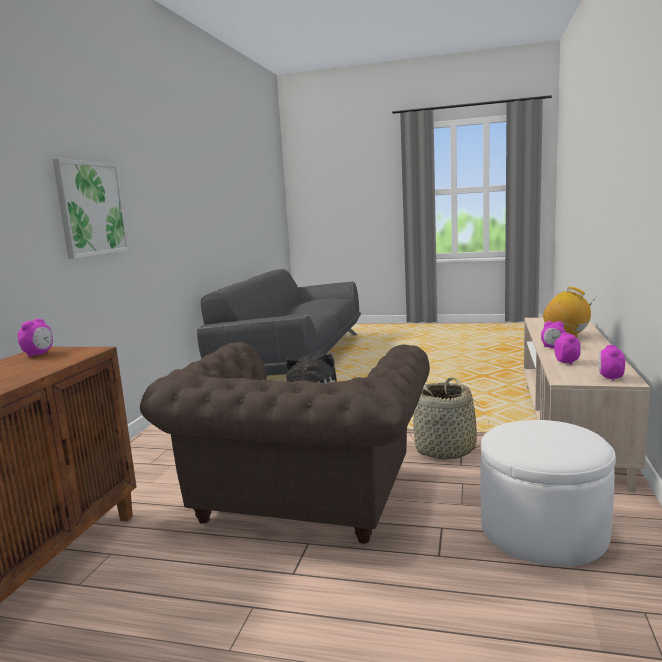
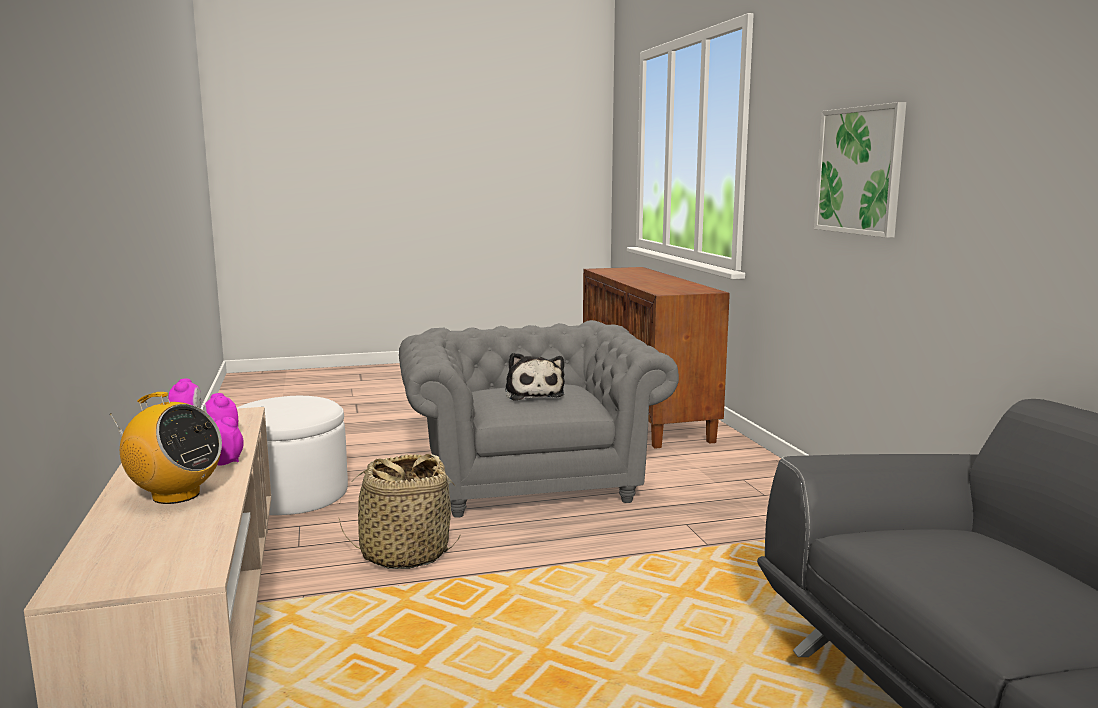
camera: 150 degrees right, 0 degrees up
alarm clock [18,319,53,357] -> none
brown armchair [140,342,430,544] -> grey armchair [399,320,679,518]

